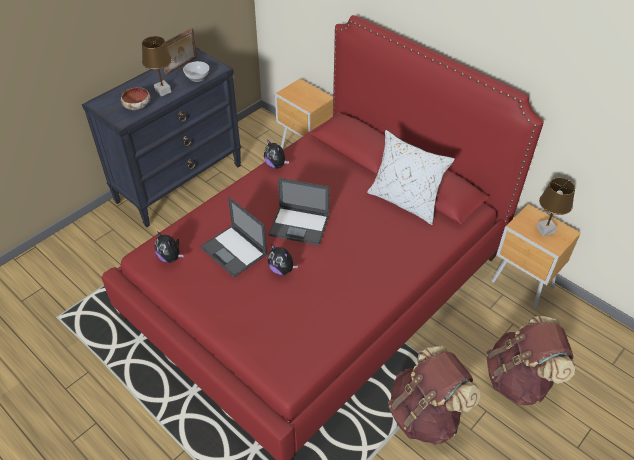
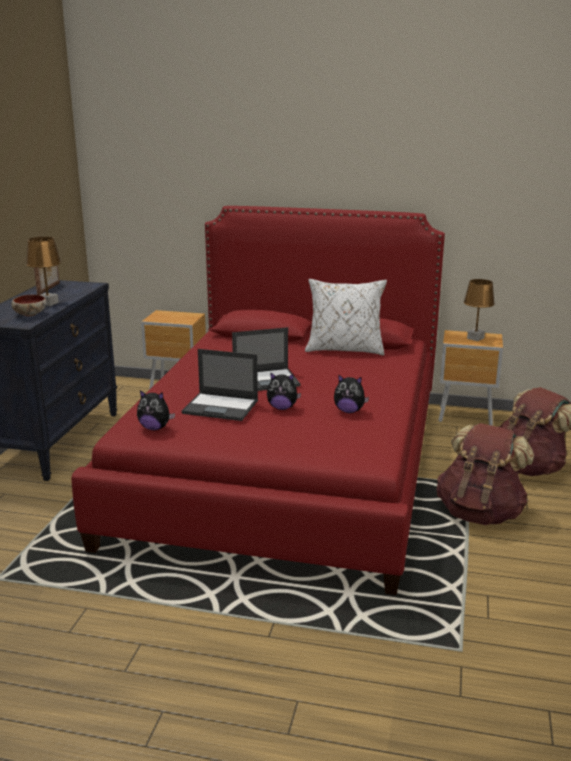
camera: 30 degrees left, 25 degrees down
bowl [183,61,209,82] -> none
plush toy [264,139,289,169] -> plush toy moved to [334,374,369,413]

